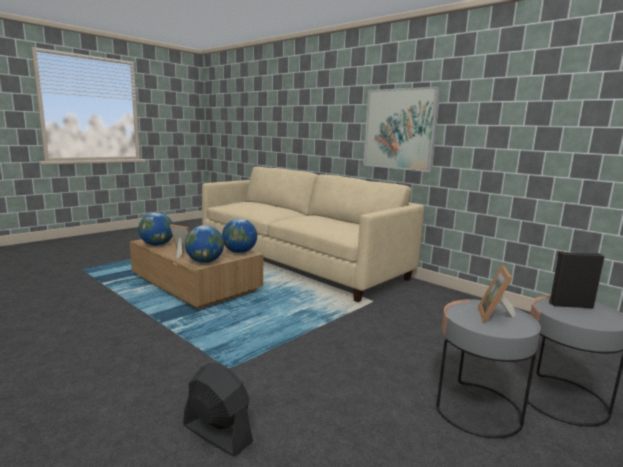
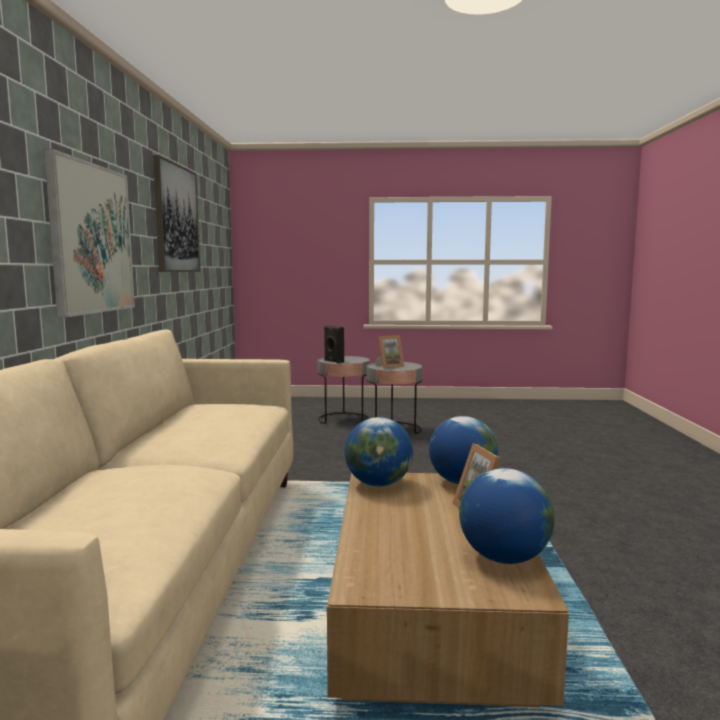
camera: 130 degrees left, 5 degrees down
black fan [183,363,253,457] -> none
none -> picture [153,155,200,272]

